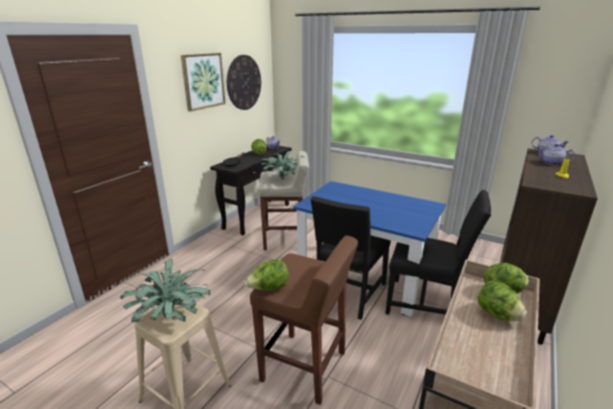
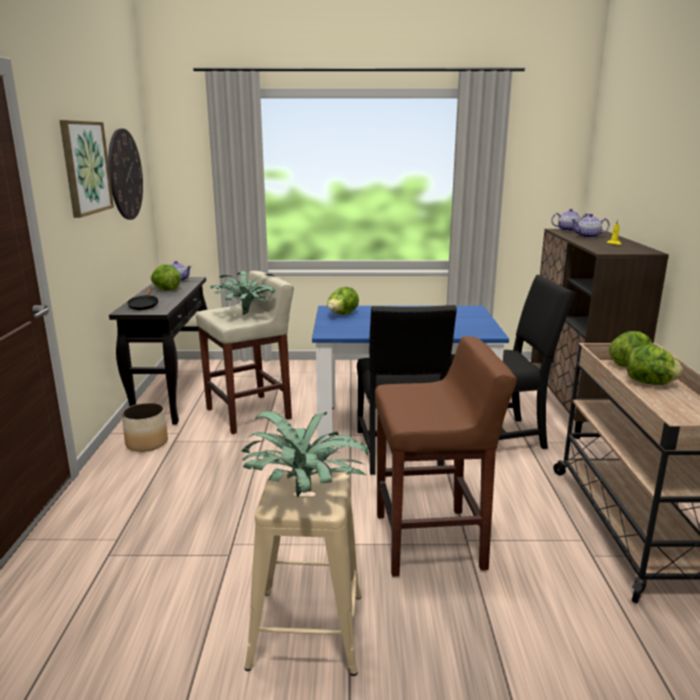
camera: 30 degrees left, 5 degrees down
lettuce [245,260,289,291] -> lettuce moved to [327,287,359,315]
none -> planter [122,403,168,452]

